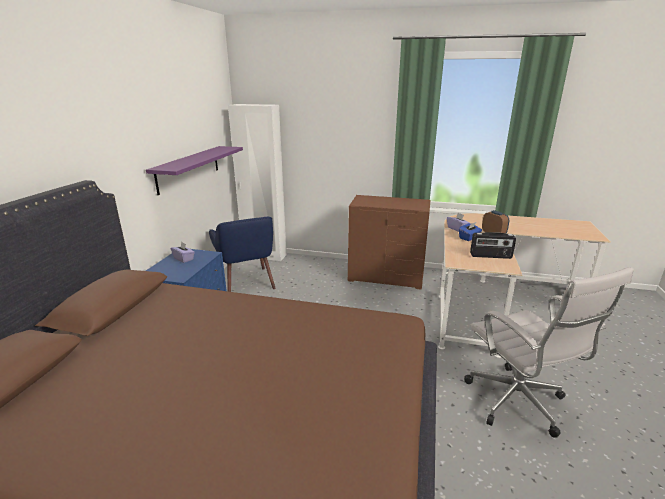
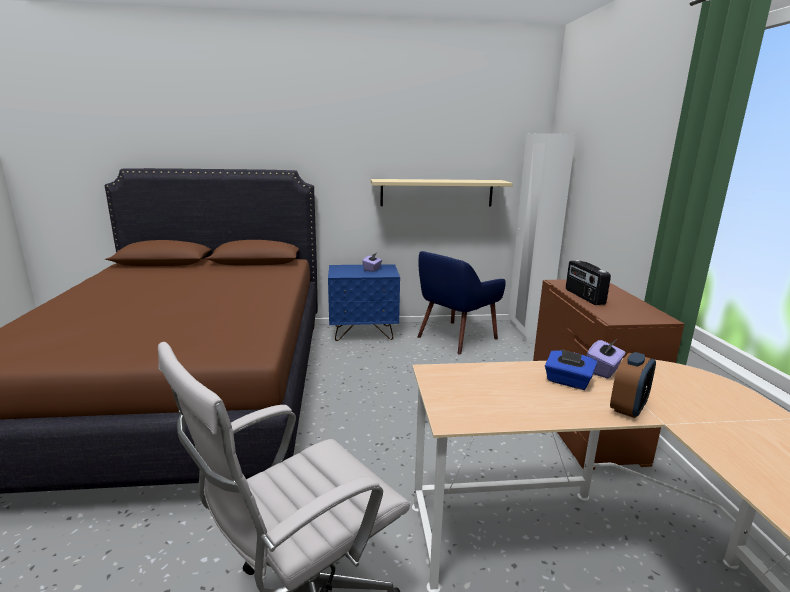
camera: 70 degrees right, 5 degrees down
purple shelf [146,146,243,195] -> beige shelf [371,179,513,207]
radio [470,232,516,259] -> radio moved to [566,260,611,305]

